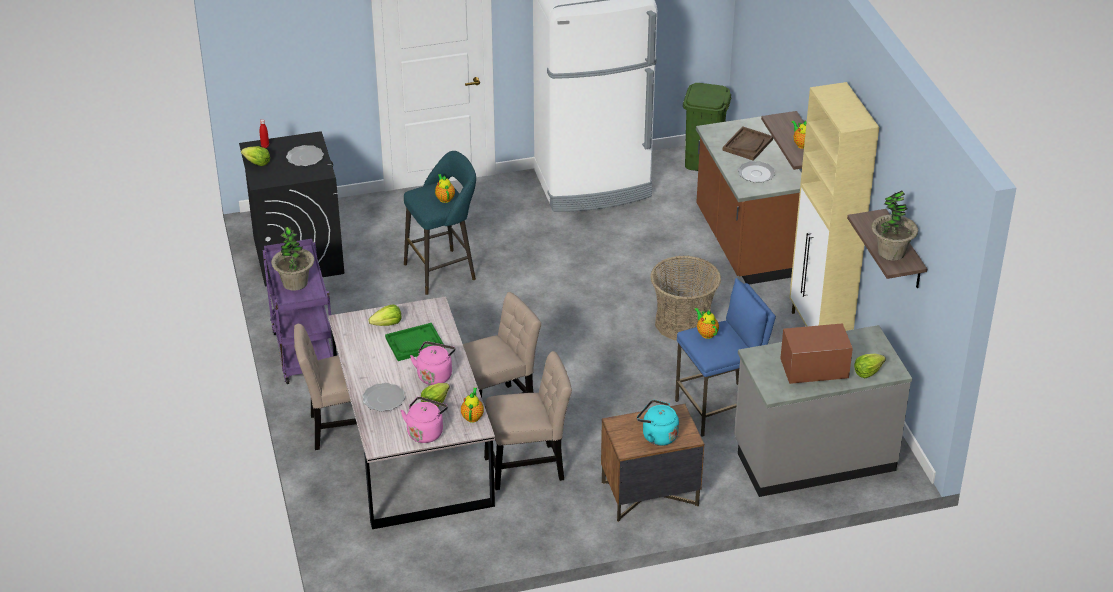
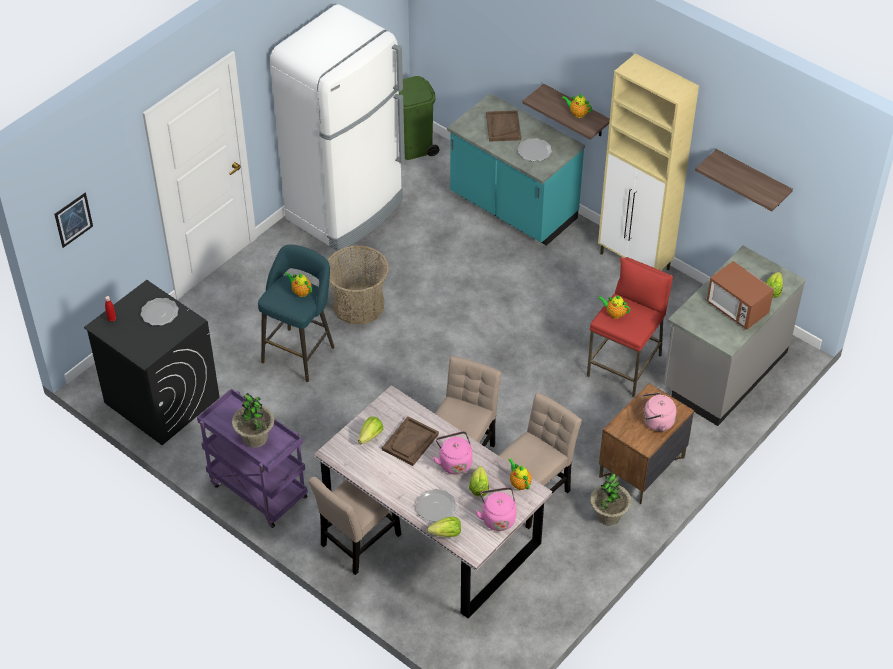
camera: 35 degrees left, 10 degrees up
lettuce [241,146,270,166] -> lettuce moved to [427,517,461,537]
green tray [385,323,444,361] -> brown tray [382,417,439,466]
turquoise kettle [637,400,679,446] -> pink kettle [642,392,677,431]
basket [650,256,721,341] -> basket moved to [327,246,389,324]
blue stool [675,278,776,437] -> red stool [587,257,673,397]
brown counter [696,116,802,285] -> turquoise counter [447,93,585,246]
microwave [780,323,853,384] -> microwave turned 90 degrees counterclockwise [707,261,774,330]
potted plant [872,190,918,261] -> potted plant moved to [590,473,632,526]
none -> picture [54,193,93,248]

